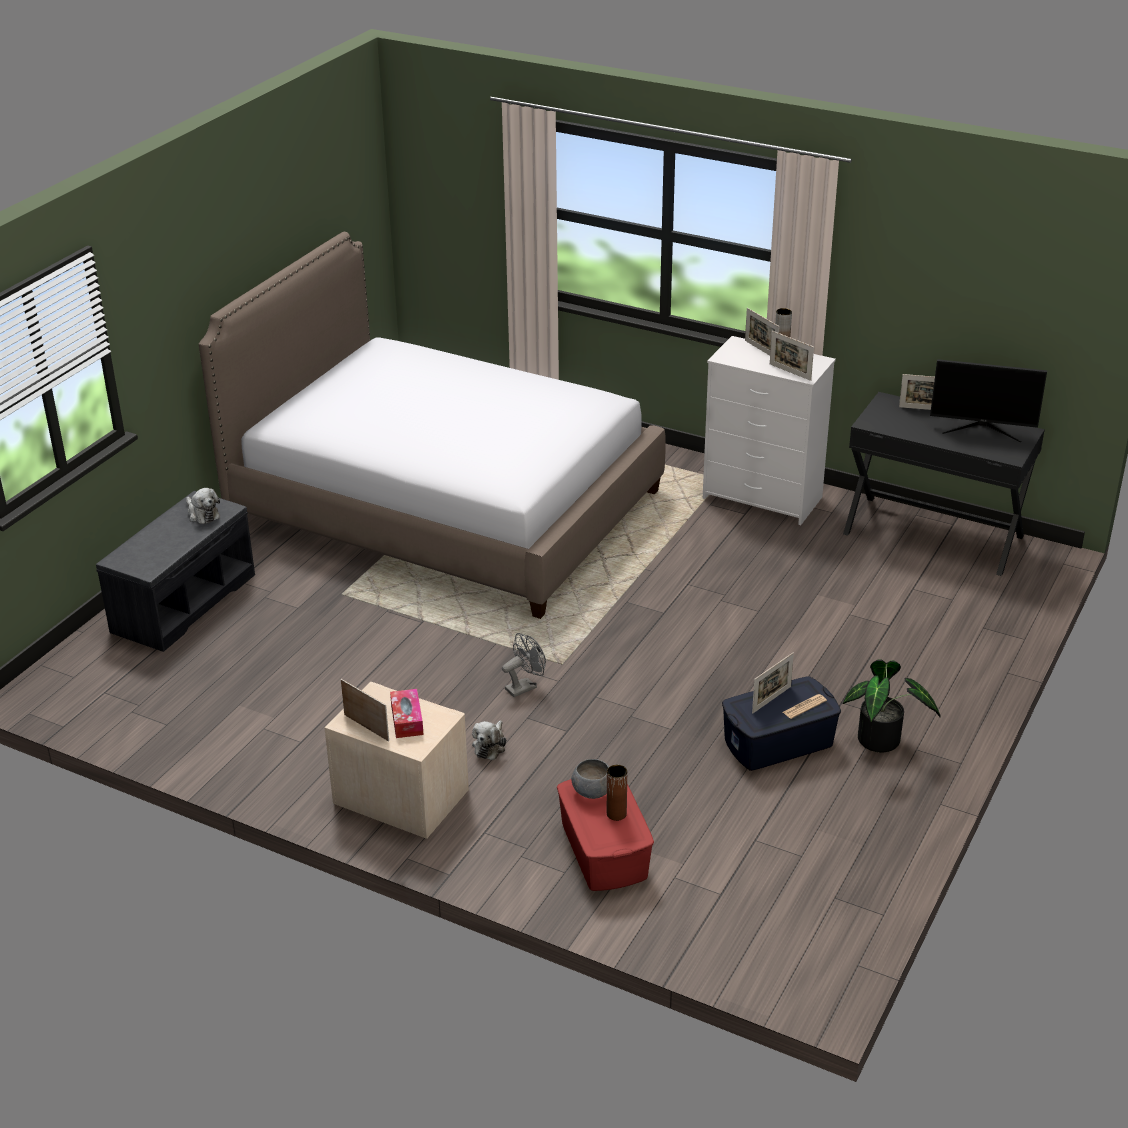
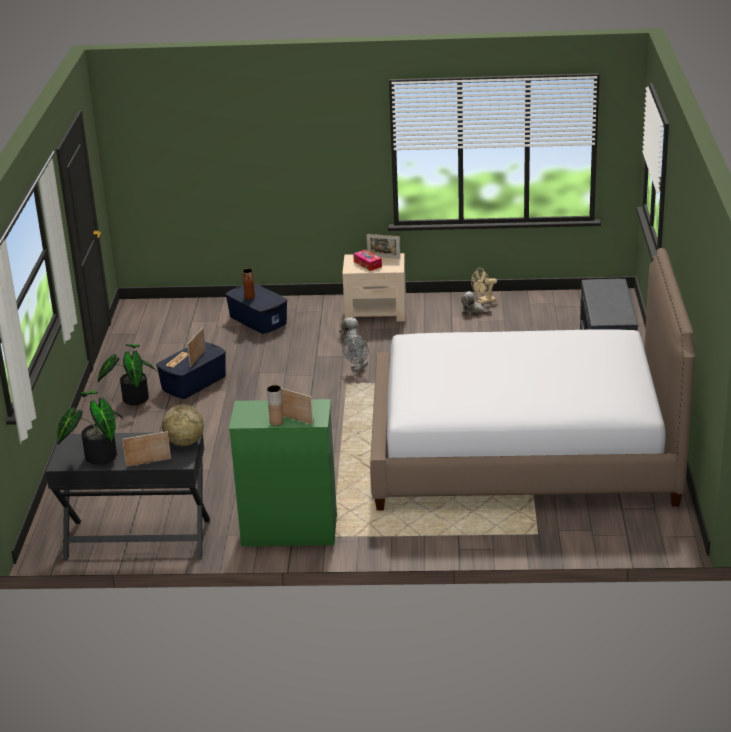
camera: 155 degrees right, 5 degrees down
plush toy [186,488,220,524] -> plush toy moved to [461,291,492,316]
red storage box [557,779,654,891] -> blue storage box [225,283,288,334]
grey bowl [571,759,609,799] -> none
white dresser [703,336,836,525] -> green dresser [229,399,337,546]
picture frame [770,331,814,381] -> none
monitor [930,359,1047,442] -> potted plant [57,391,123,464]
none -> globe [162,404,204,446]
none -> beige fan [471,268,497,304]

